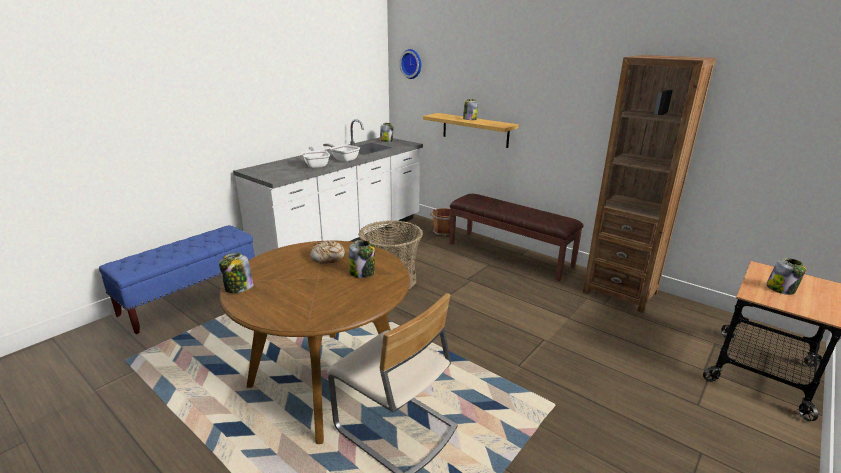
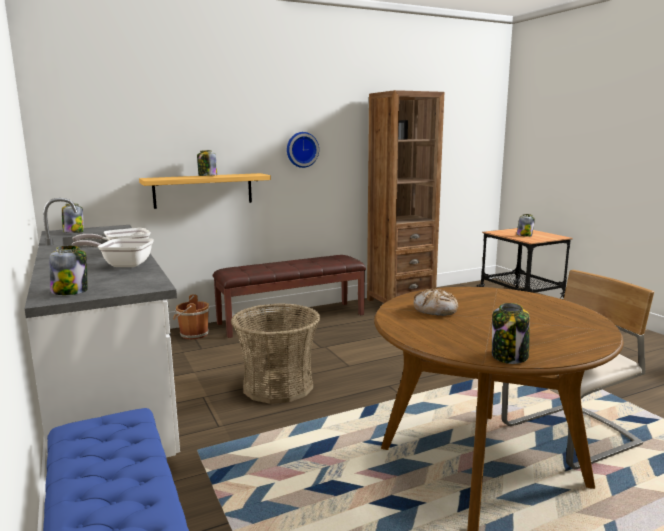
camera: 65 degrees left, 10 degrees down
jar [349,240,375,278] -> jar moved to [49,246,87,295]
wall clock [399,49,421,79] -> wall clock moved to [287,132,319,168]

